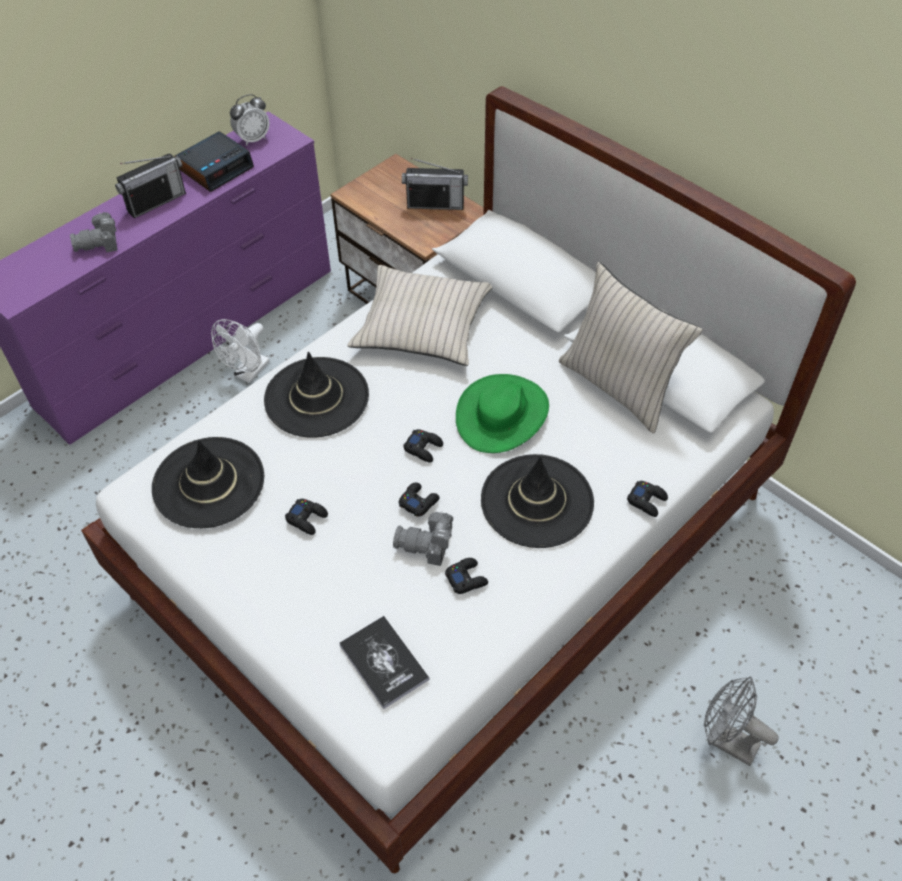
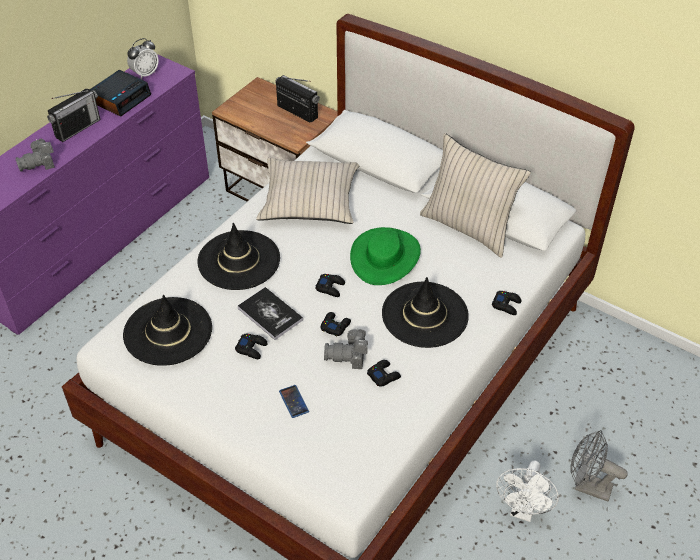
camera: 10 degrees left, 5 degrees down
white fan [211,319,270,383] -> white fan moved to [496,460,559,522]
book [340,616,430,709] -> book moved to [238,287,303,340]
radio [402,158,468,210] -> radio turned 135 degrees counterclockwise [275,75,320,122]
none -> phone [279,385,309,418]

